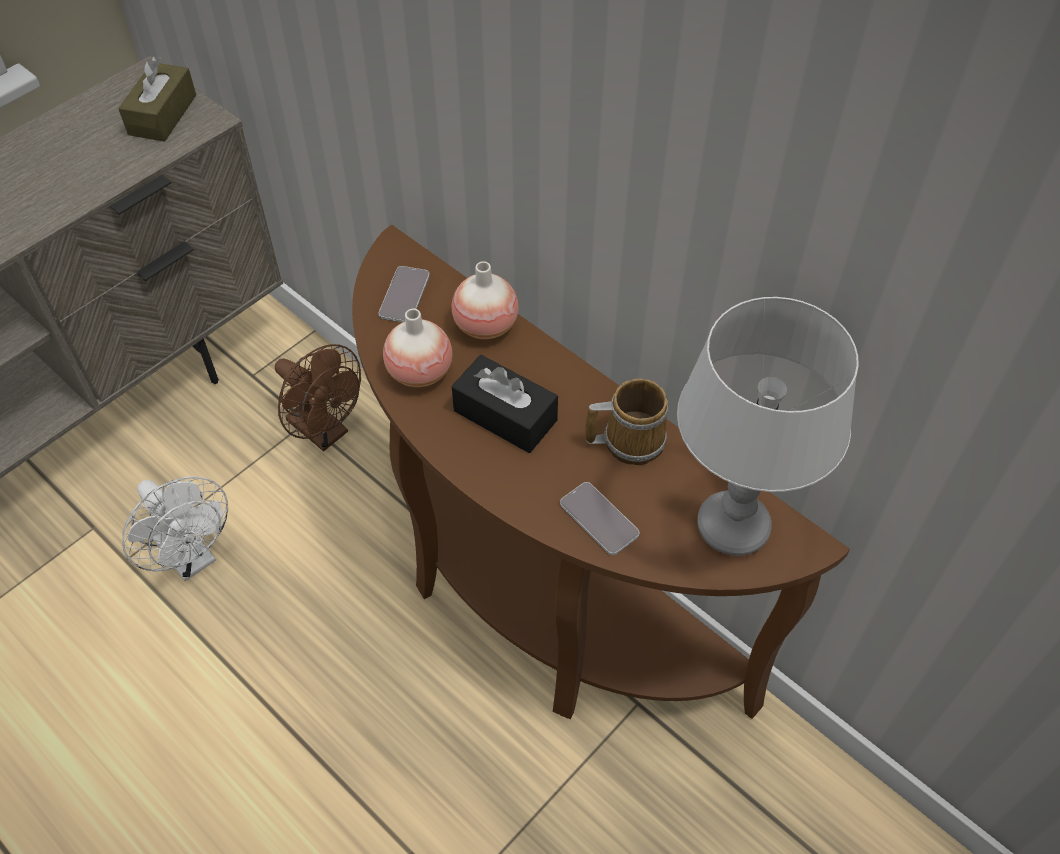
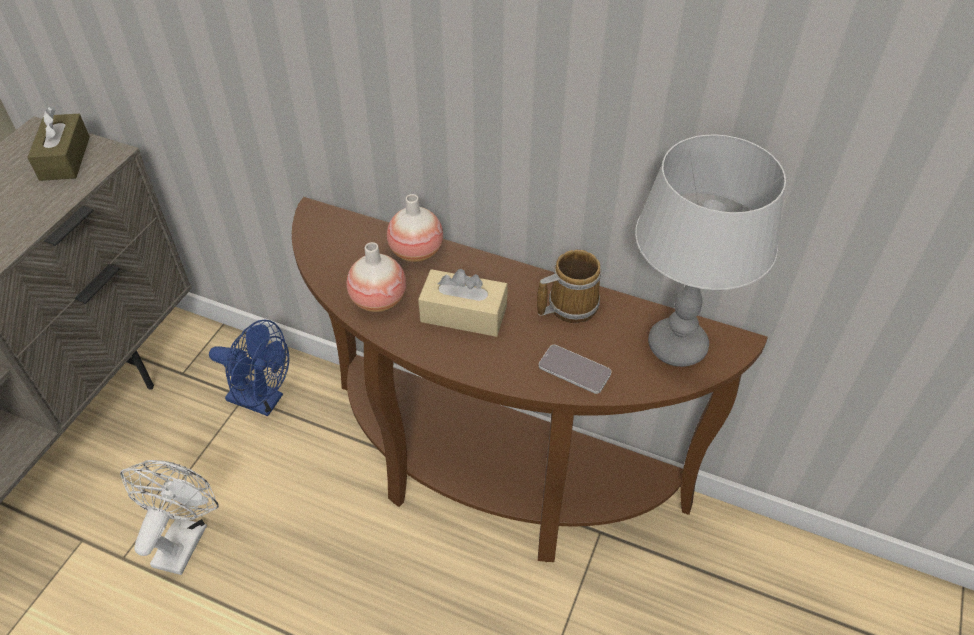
camera: 20 degrees left, 5 degrees down
white fan [122,476,228,581] -> white fan turned 105 degrees counterclockwise [120,460,219,575]
brown fan [275,344,361,451] -> blue fan [209,319,289,416]
phone [379,266,430,322] -> none
black tissue box [452,355,558,453] -> beige tissue box [418,269,507,337]

